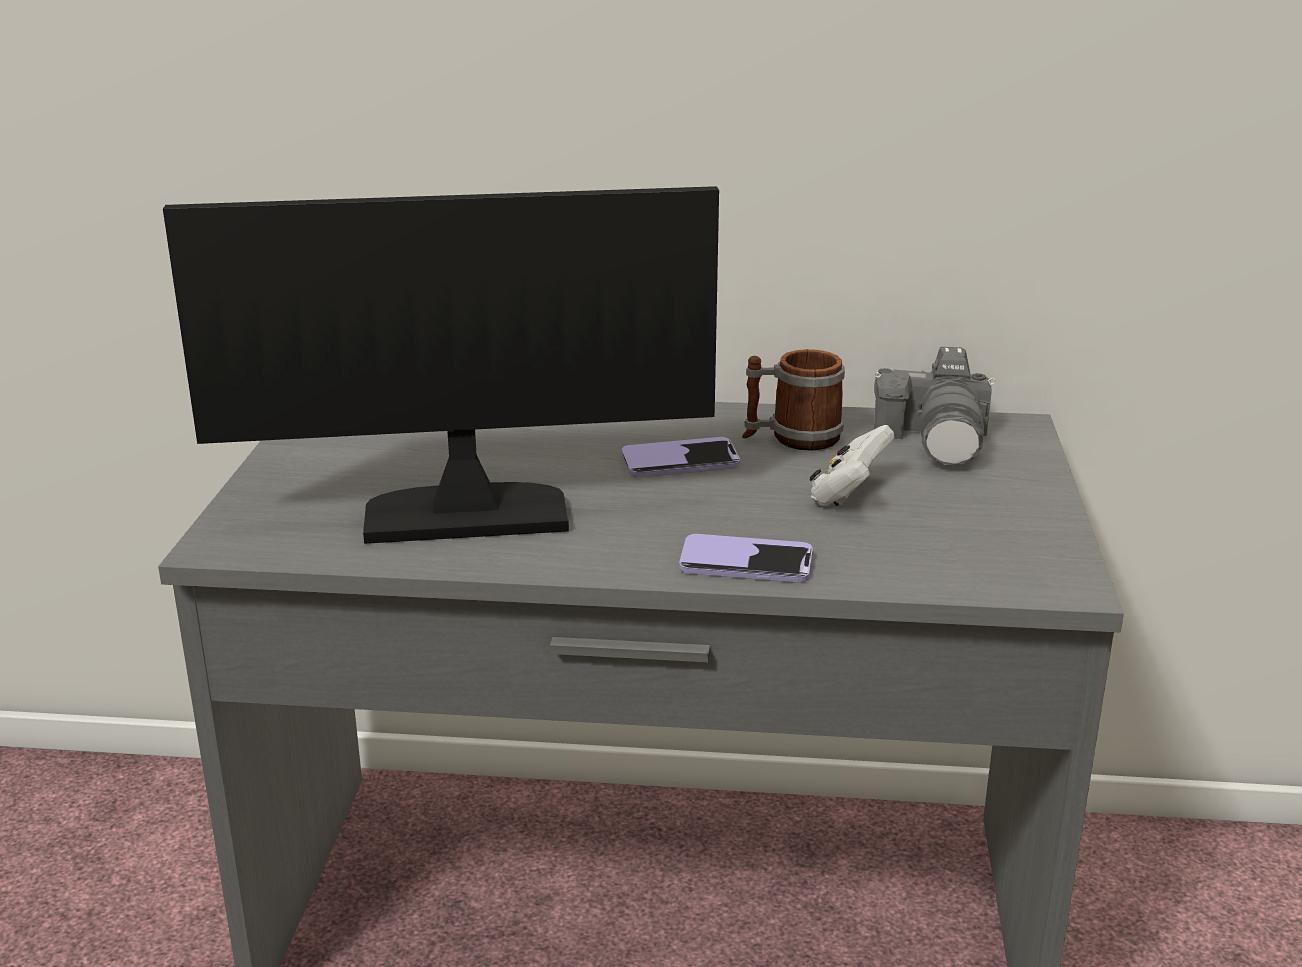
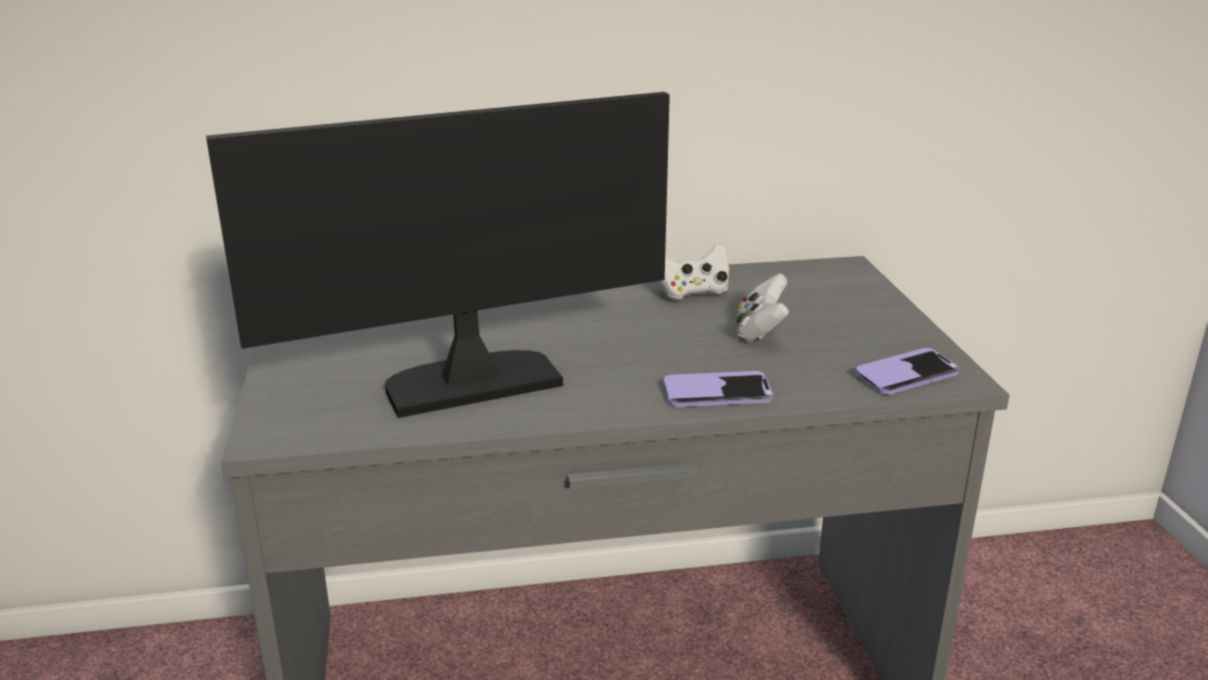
camera: 15 degrees left, 0 degrees up
phone [622,437,740,477] -> phone moved to [856,348,960,395]
mug [742,349,845,451] -> white game controller [658,242,729,300]
camera [874,347,996,465] -> none

